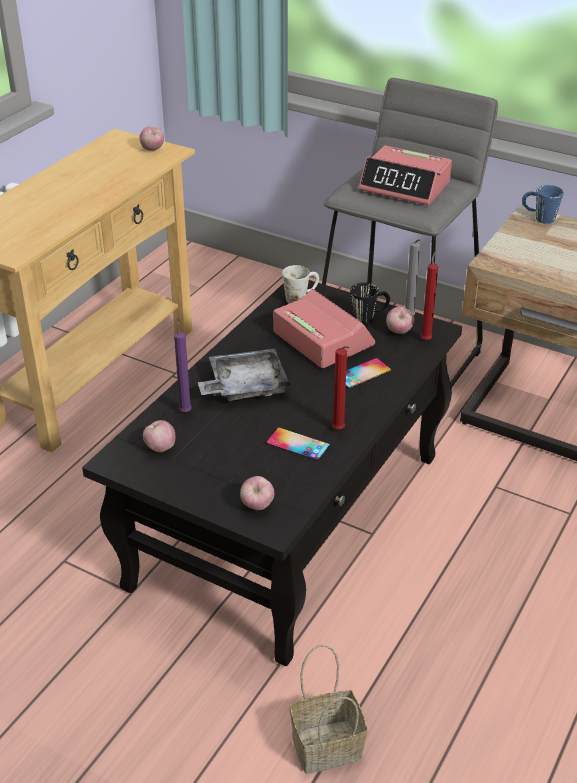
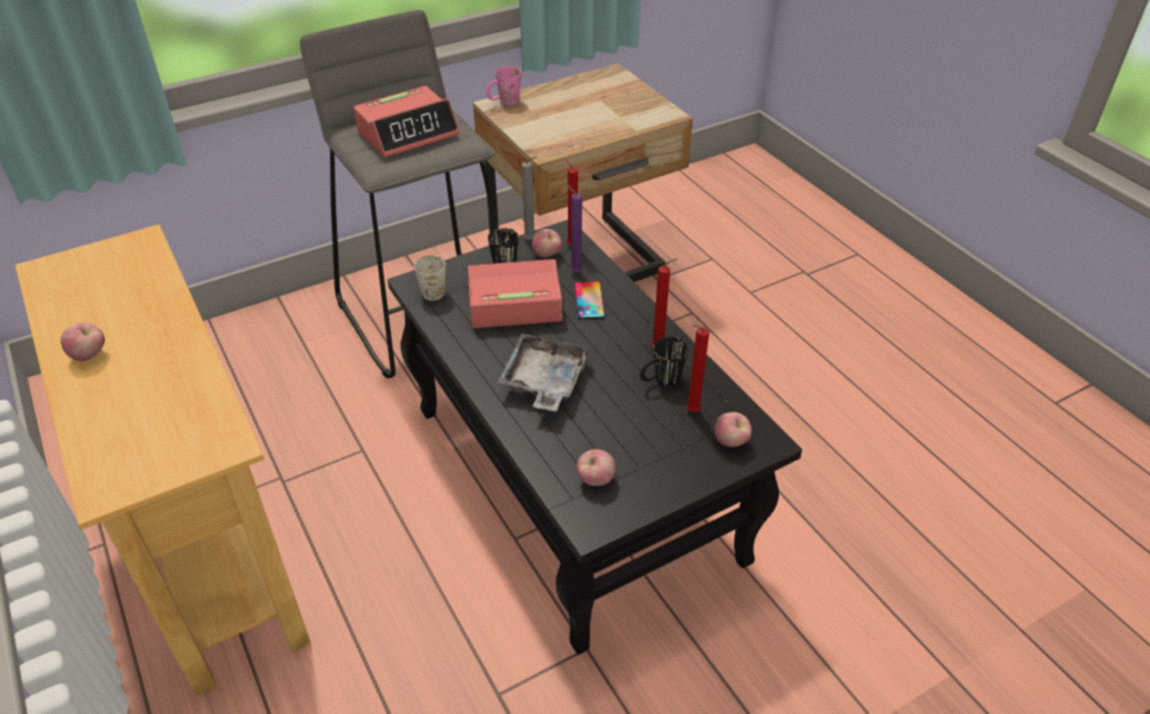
camera: 60 degrees left, 5 degrees up
apple [140,126,164,151] -> apple moved to [61,323,105,361]
purple candle [174,319,192,412] -> purple candle moved to [566,184,583,273]
phone [267,427,330,461] -> black mug [640,337,688,386]
basket [290,645,367,774] -> none
blue mug [522,185,564,224] -> pink mug [486,66,522,105]
none -> red candle [686,325,709,412]

